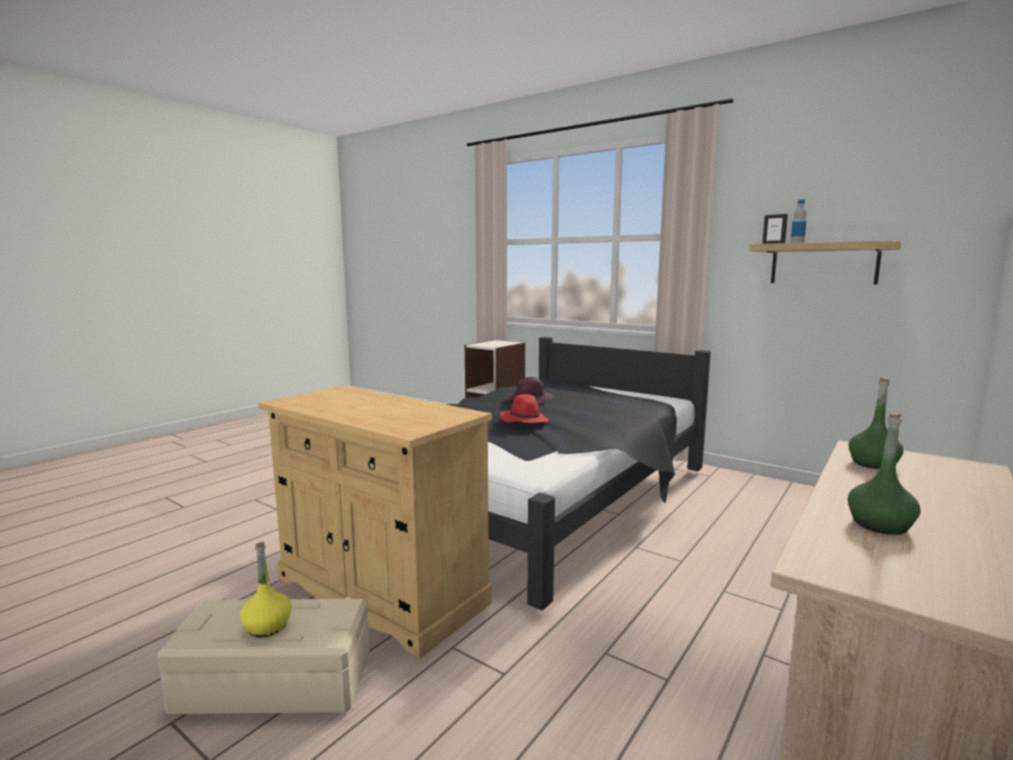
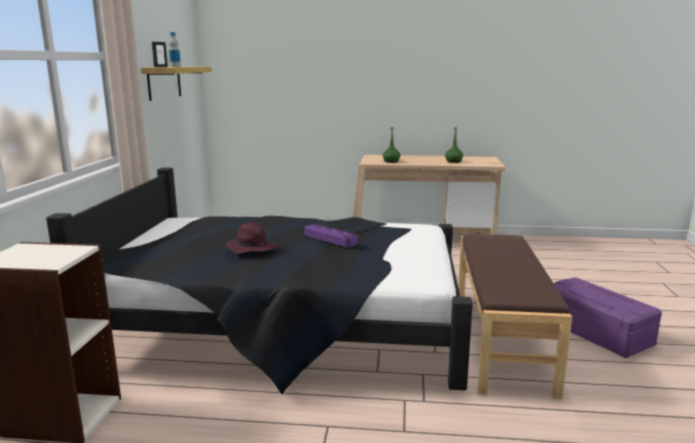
camera: 120 degrees left, 5 degrees up
beige storage box [157,597,370,714] -> purple storage box [554,277,662,358]
yellow bottle [240,542,292,638] -> none
beige cabinet [258,385,492,659] -> brown bench [458,234,572,399]
red hat [500,394,549,423] -> purple tray [305,224,358,247]

